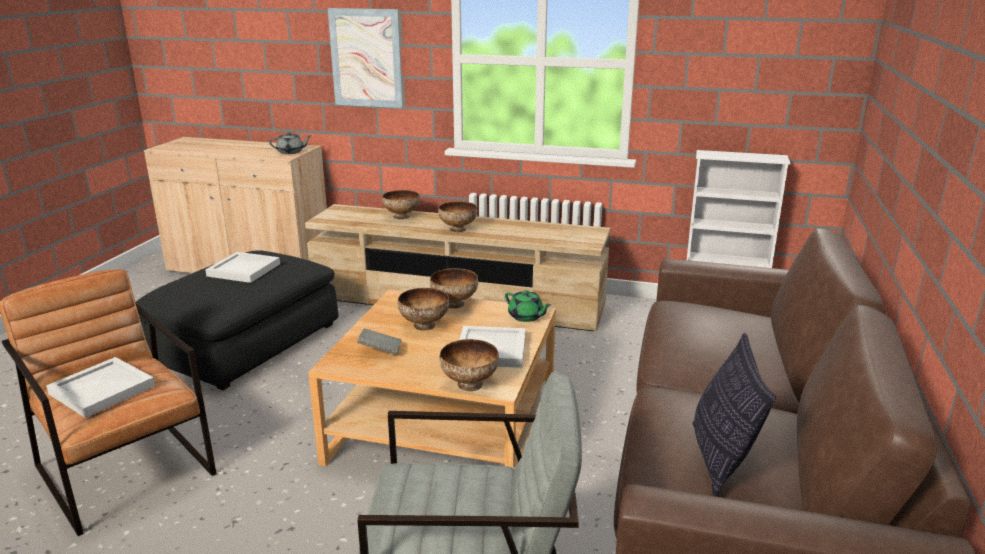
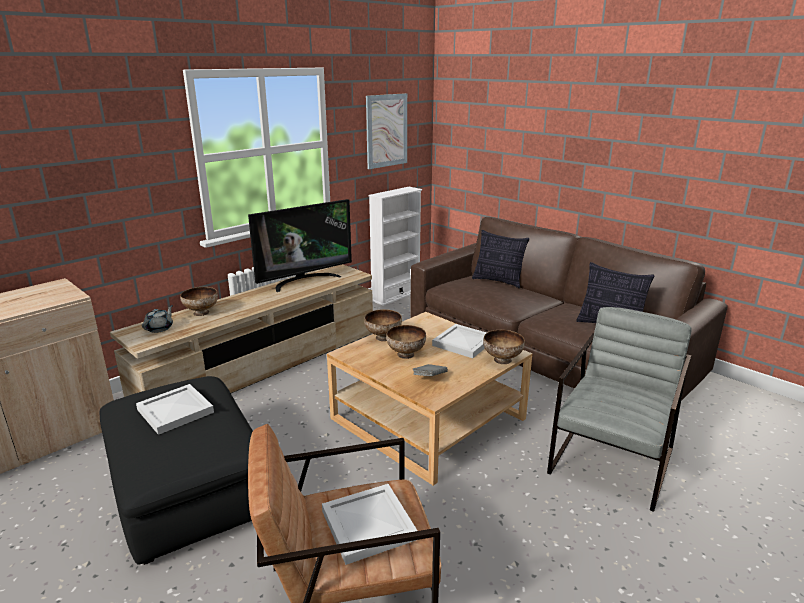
camera: 60 degrees left, 0 degrees up
grey teapot [269,132,310,154] -> grey teapot moved to [142,305,173,333]
picture [328,8,403,108] -> picture moved to [366,93,407,169]
bowl [438,201,477,232] -> none
green teapot [505,290,551,322] -> none
none -> television [248,199,352,292]
none -> pillow [472,230,529,288]

